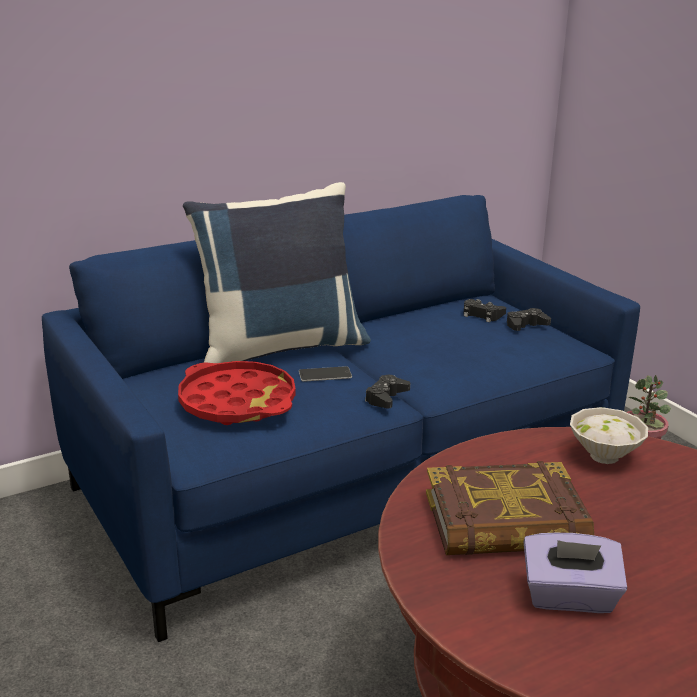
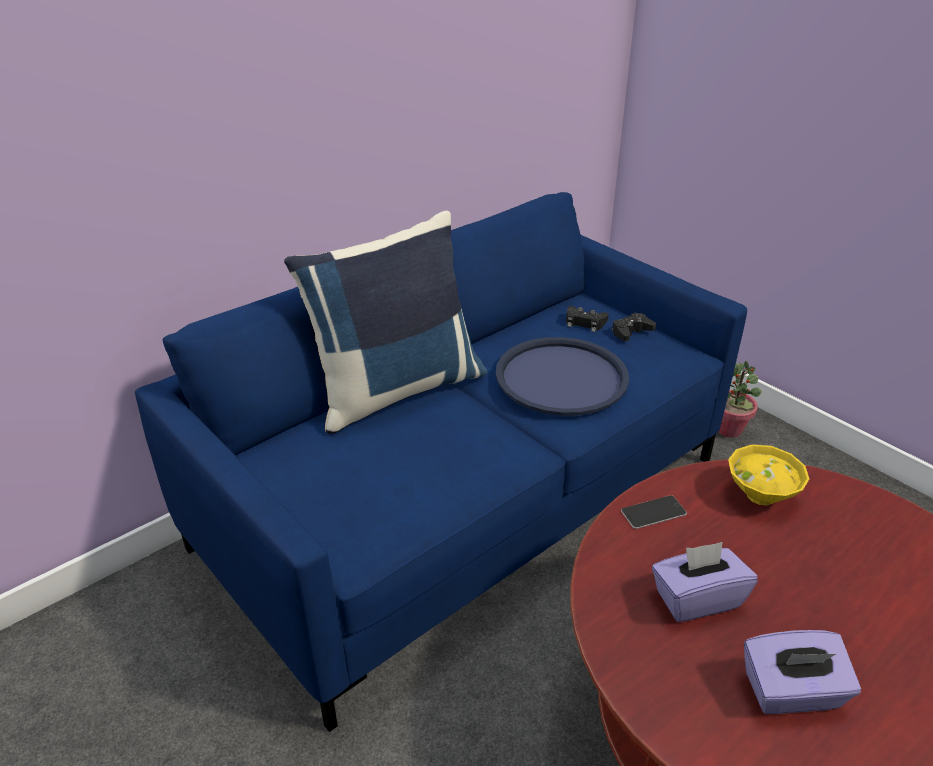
camera: 10 degrees left, 10 degrees up
red tray [178,361,296,425] -> none
phone [299,366,352,382] -> phone moved to [621,495,687,529]
black game controller [365,375,410,408] -> none
book [426,461,594,555] -> purple tissue box [652,542,758,622]
white bowl [570,407,648,464] -> yellow bowl [728,444,809,505]
none -> blue tray [496,337,629,416]

